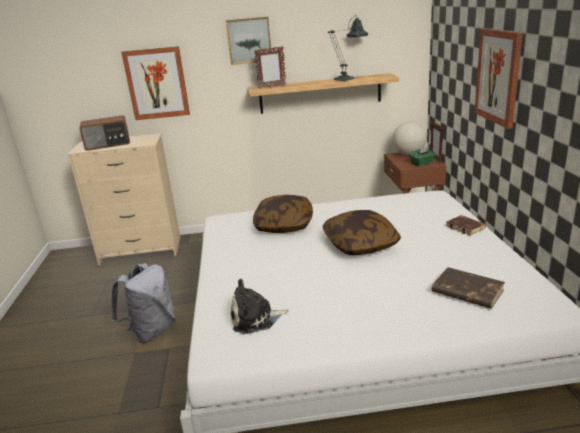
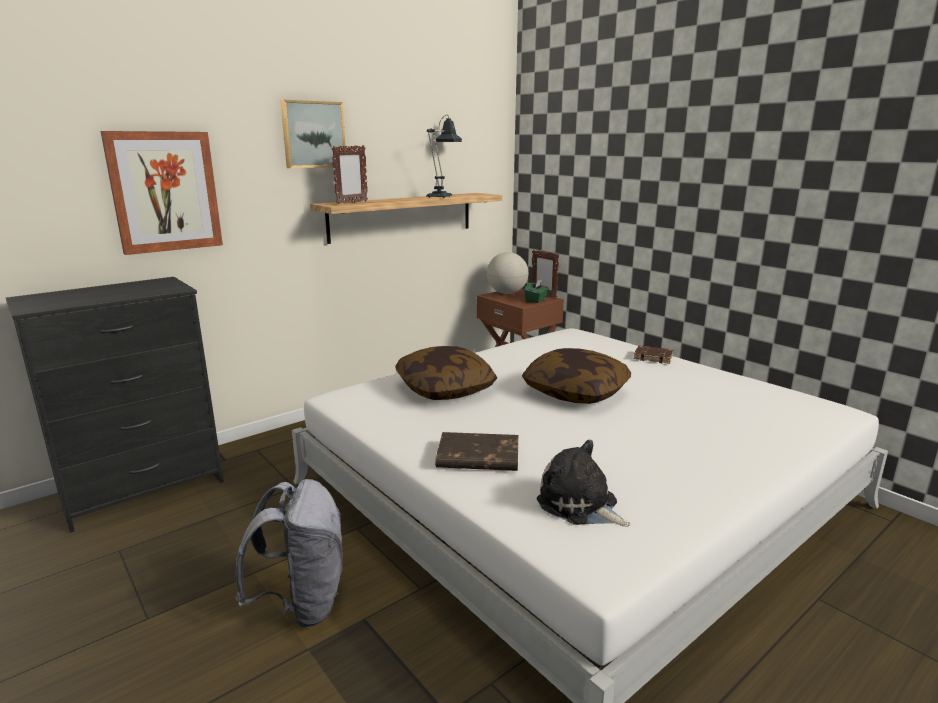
camera: 35 degrees left, 5 degrees down
beige dresser [67,133,180,265] -> black dresser [6,277,224,533]
radio [79,115,130,151] -> none
plush toy [231,279,289,334] -> plush toy turned 90 degrees clockwise [537,440,631,526]
brown book [432,267,505,309] -> brown book moved to [435,432,518,471]
picture [474,29,523,129] -> none

